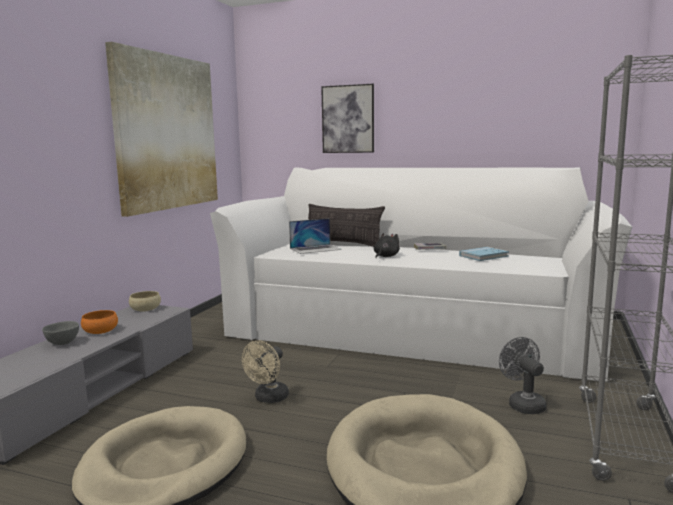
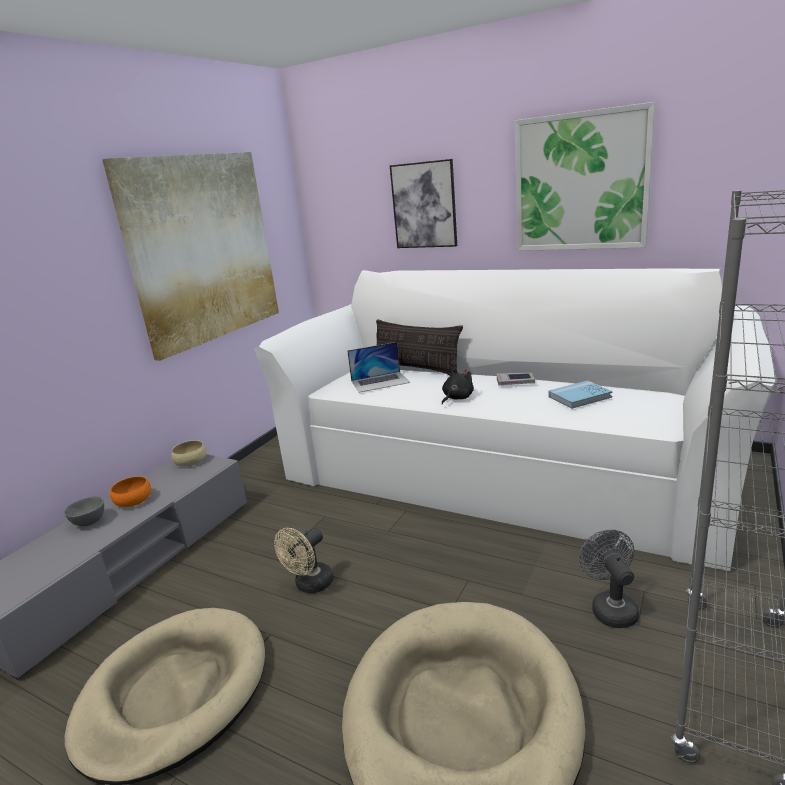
camera: 10 degrees right, 10 degrees up
none -> picture [515,102,655,251]

